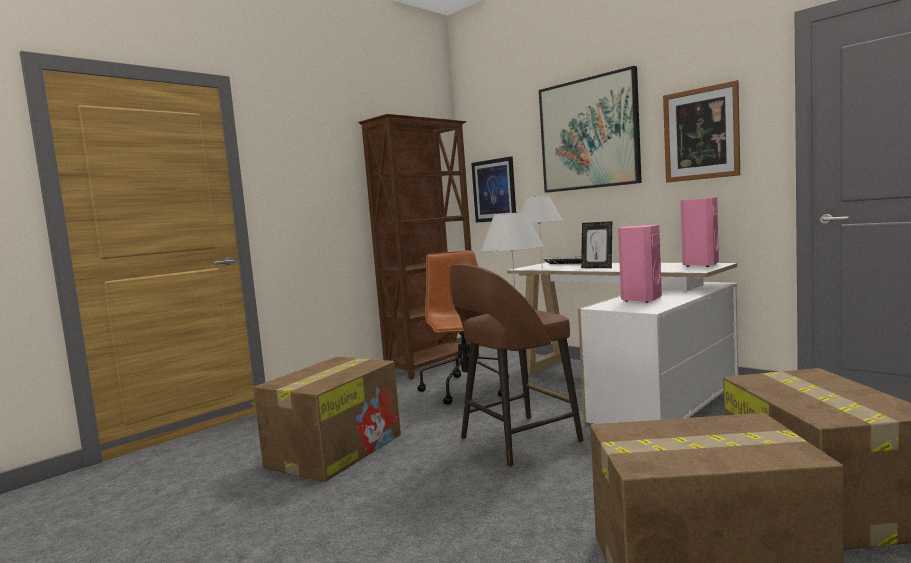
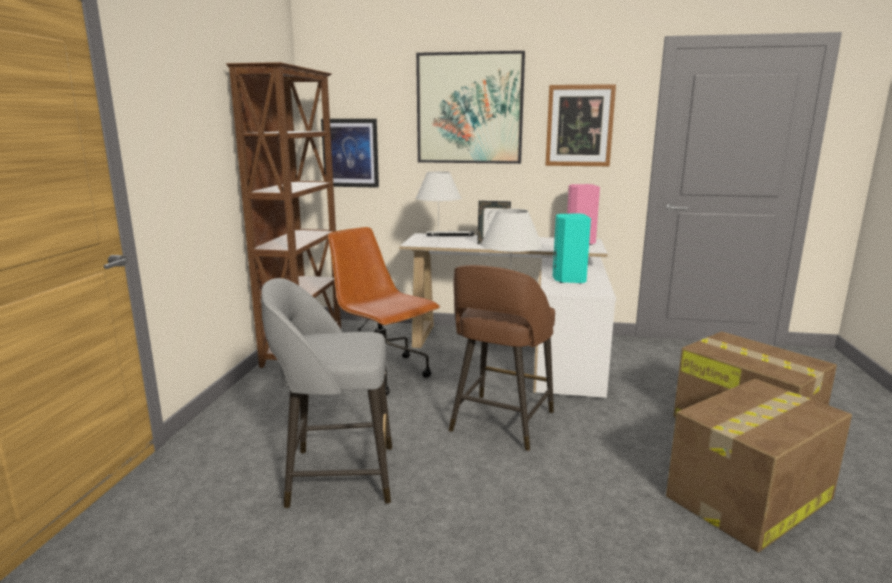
camera: 35 degrees left, 10 degrees up
cardboard box [254,357,401,482] -> grey stool [261,278,392,509]
pink speaker [618,225,662,303] -> turquoise speaker [552,213,591,284]

